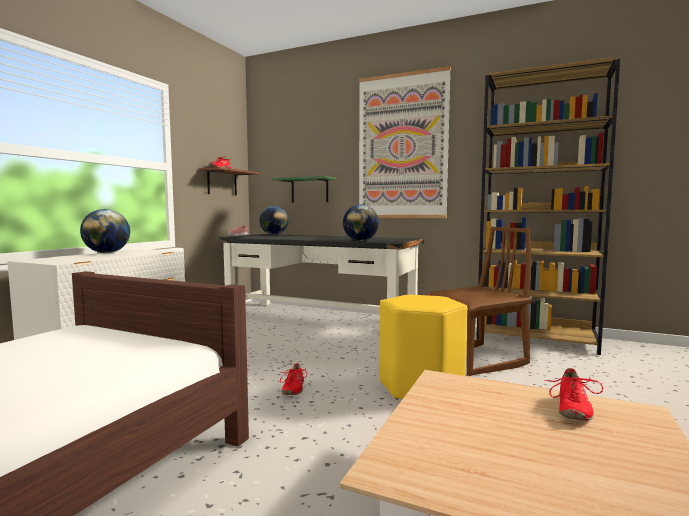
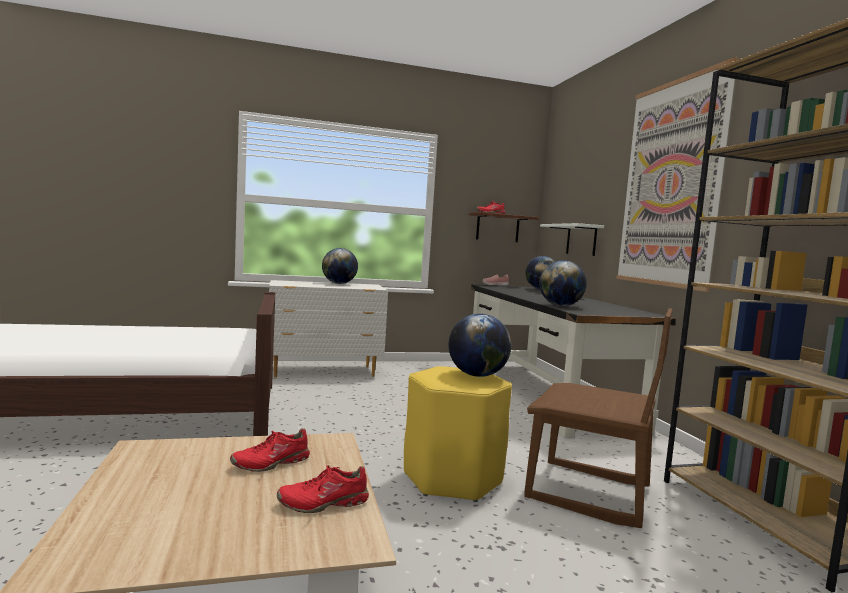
camera: 50 degrees right, 0 degrees up
green shelf [272,176,336,203] -> white shelf [540,223,604,256]
red shoe [280,363,307,395] -> red shoe moved to [230,428,310,472]
none -> globe [448,314,511,377]

